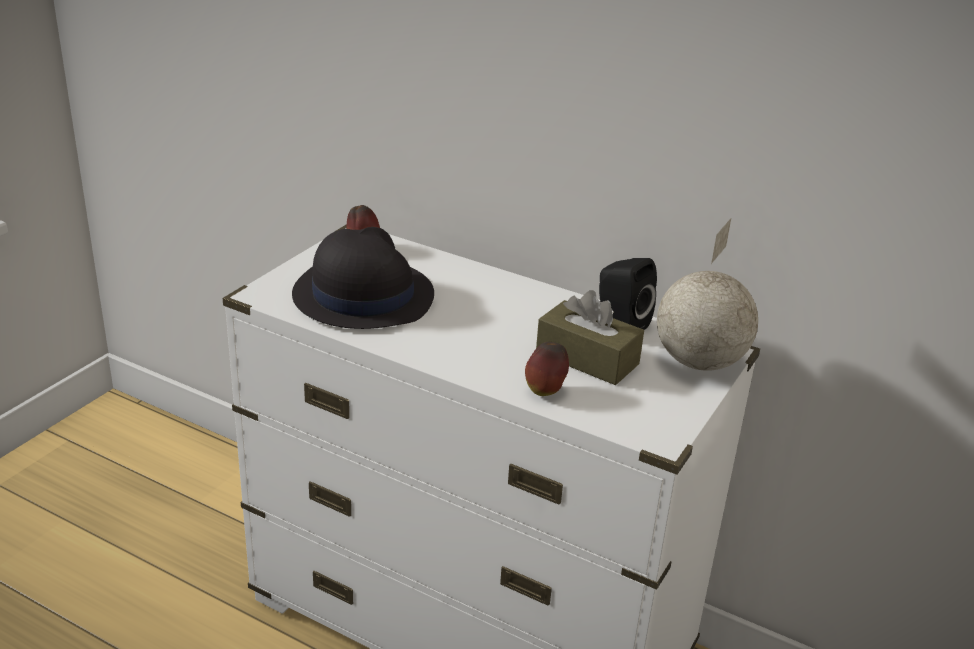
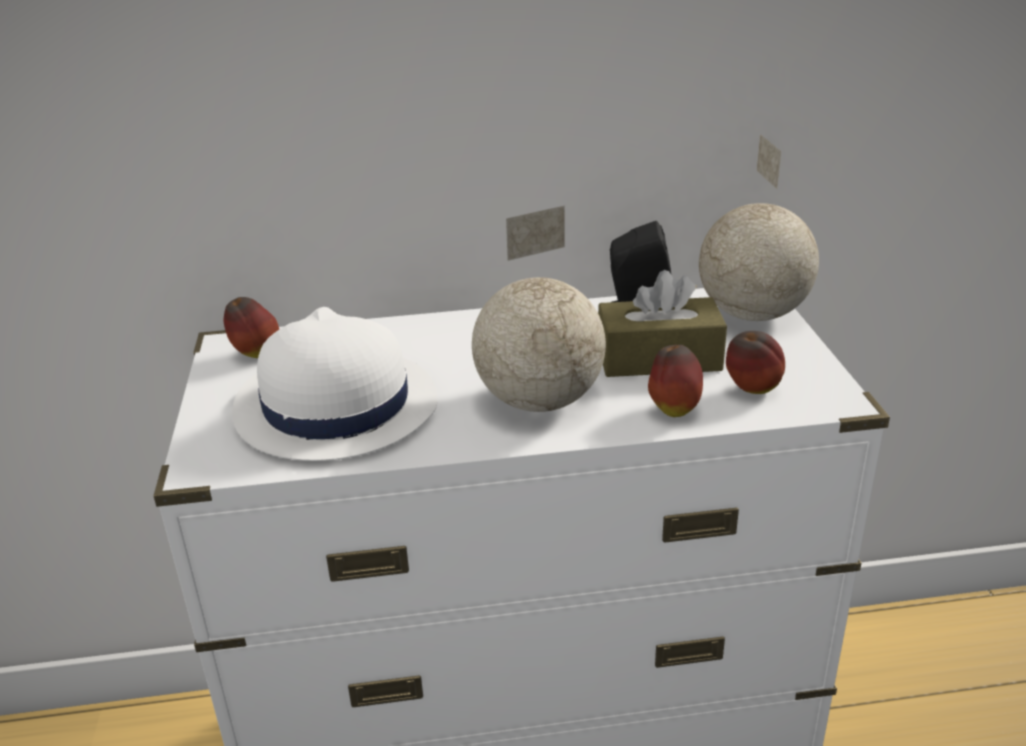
camera: 35 degrees left, 0 degrees up
black hat [292,227,434,329] -> white hat [232,307,438,461]
none -> globe [472,206,606,412]
none -> apple [726,331,785,394]

